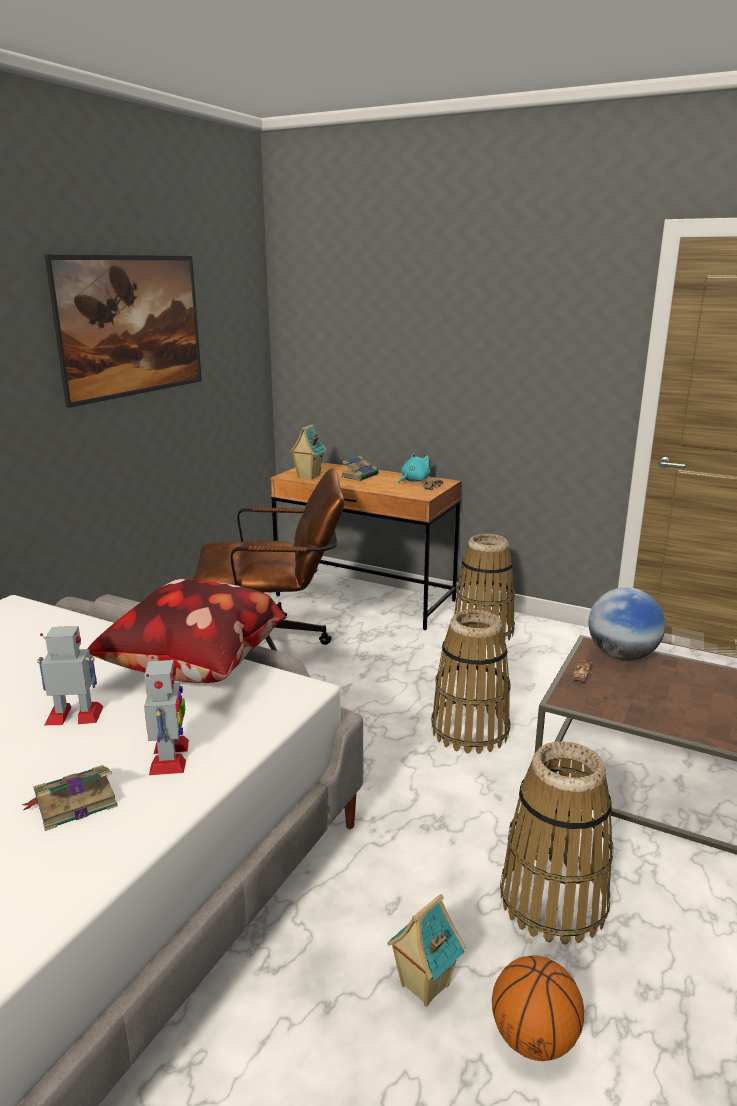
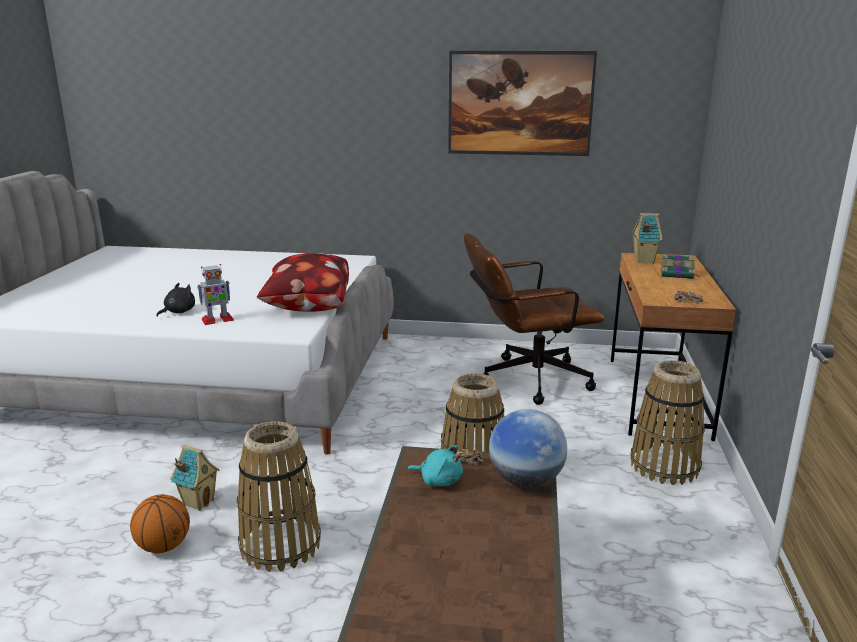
camera: 70 degrees right, 0 degrees up
book [22,765,118,831] -> black plush toy [156,283,195,317]
toy robot [37,626,104,725] -> none
brown office chair [193,468,344,651] -> brown office chair turned 105 degrees clockwise [464,233,604,405]
turquoise plush toy [398,453,430,483] -> turquoise plush toy moved to [407,445,463,486]

